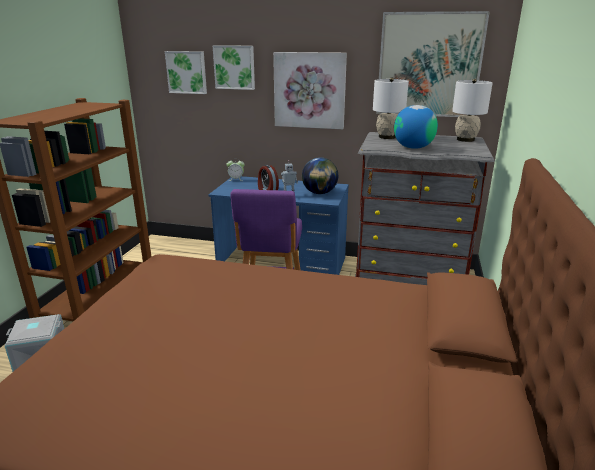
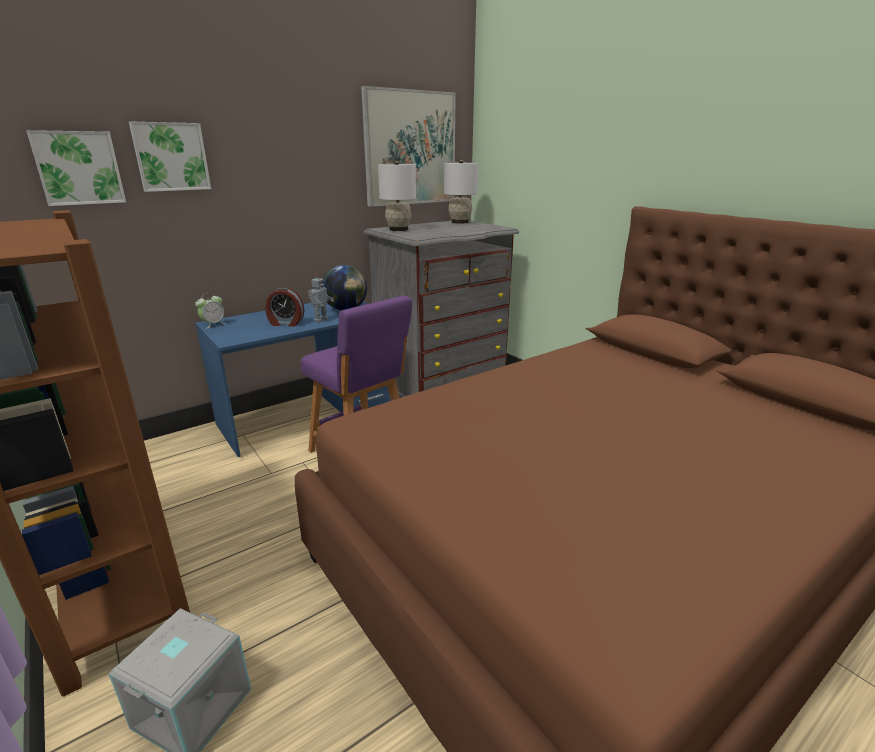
camera: 50 degrees left, 0 degrees up
picture [273,52,347,129] -> none
globe [394,105,438,149] -> none

